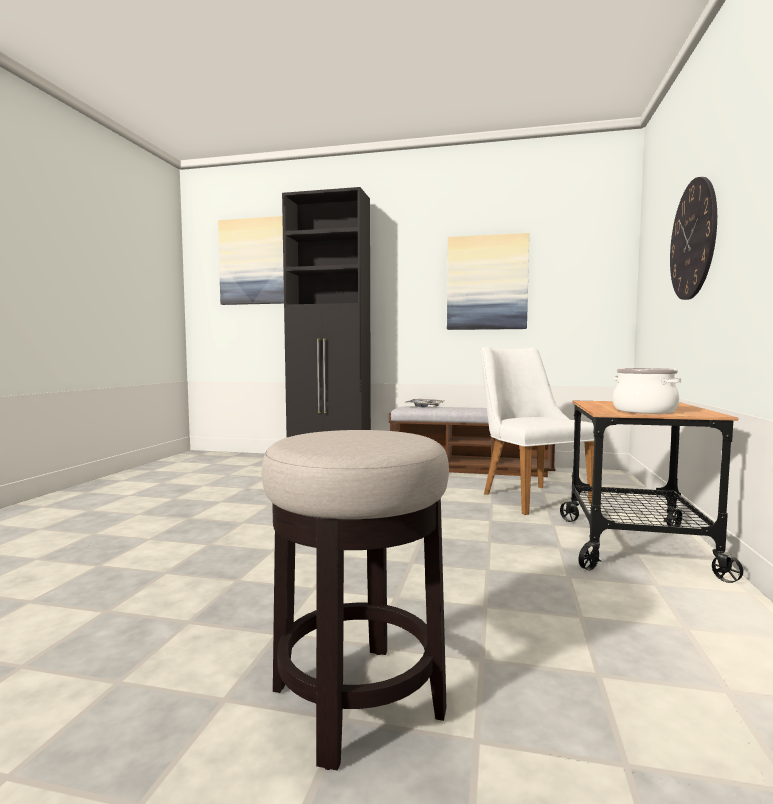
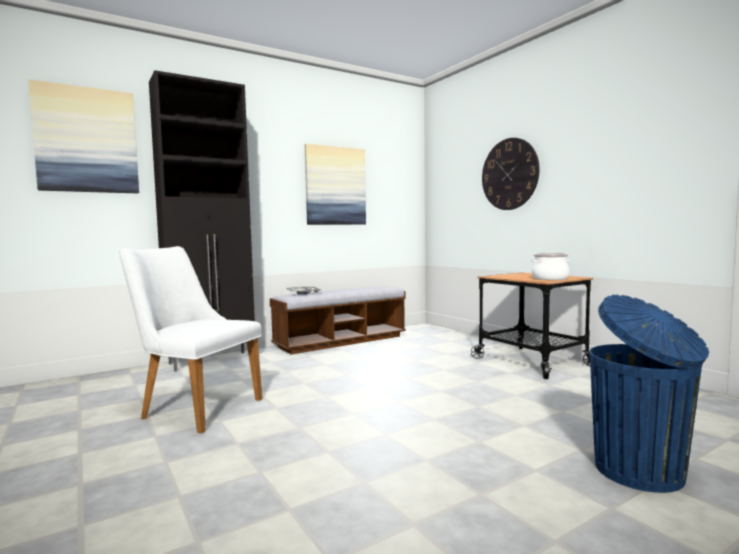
camera: 45 degrees left, 0 degrees up
stool [262,430,449,771] -> blue trash can [589,295,709,493]
white chair [480,347,594,515] -> white chair moved to [119,246,262,434]

